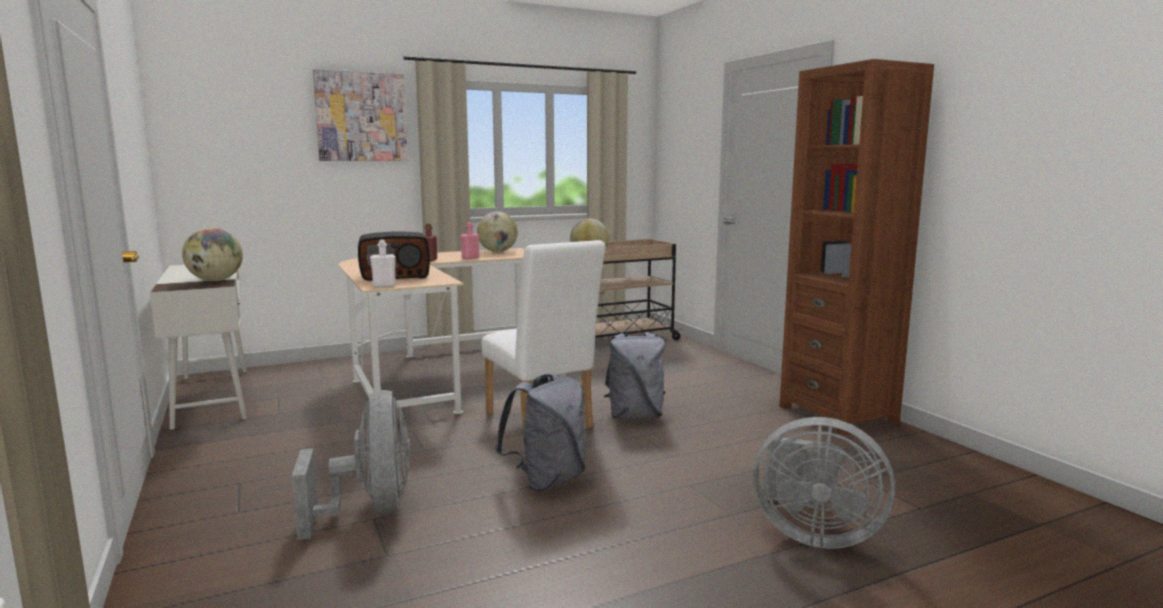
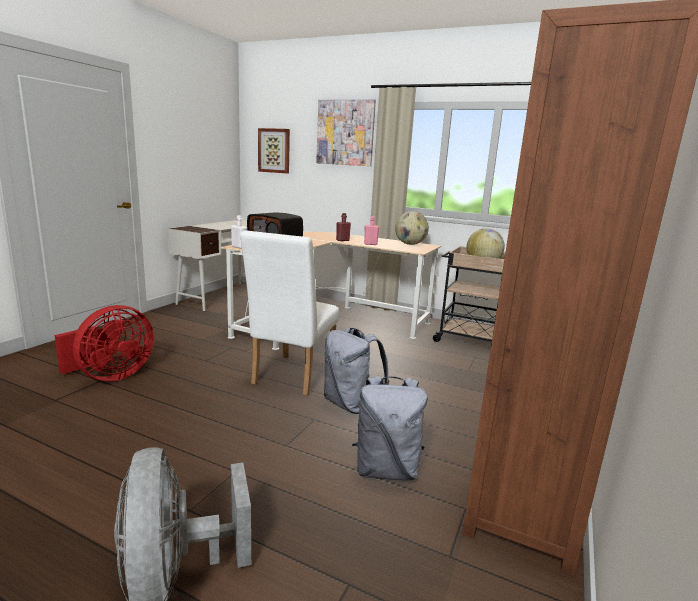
camera: 50 degrees right, 5 degrees up
globe [182,227,243,281] -> none
grey fan [292,390,411,540] -> red fan [55,305,154,381]
grey backpack [495,374,586,492] -> grey backpack moved to [352,376,427,481]
none -> picture [258,128,290,174]

